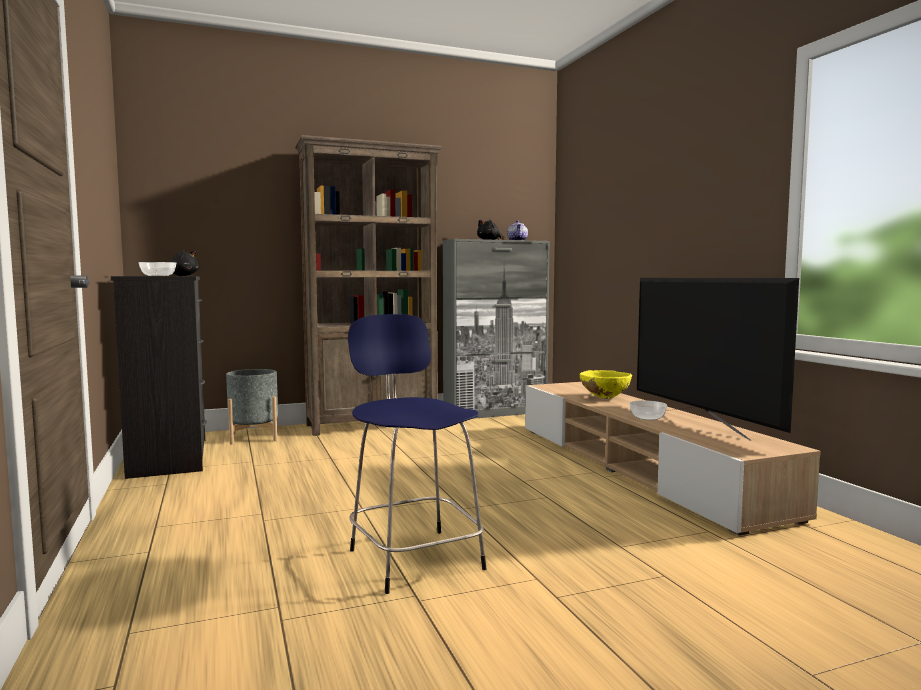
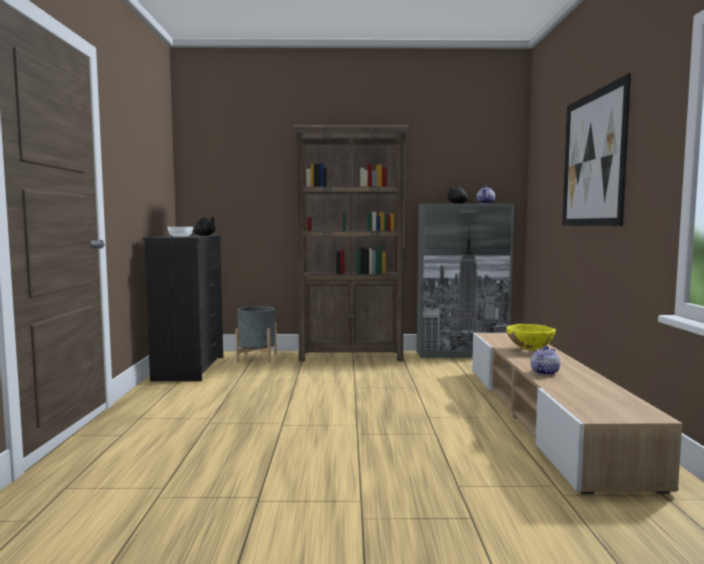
camera: 20 degrees right, 0 degrees up
blue stool [348,314,486,594] -> none
bowl [629,400,667,420] -> teapot [530,346,560,375]
television [637,278,799,441] -> none
none -> picture [562,73,631,226]

